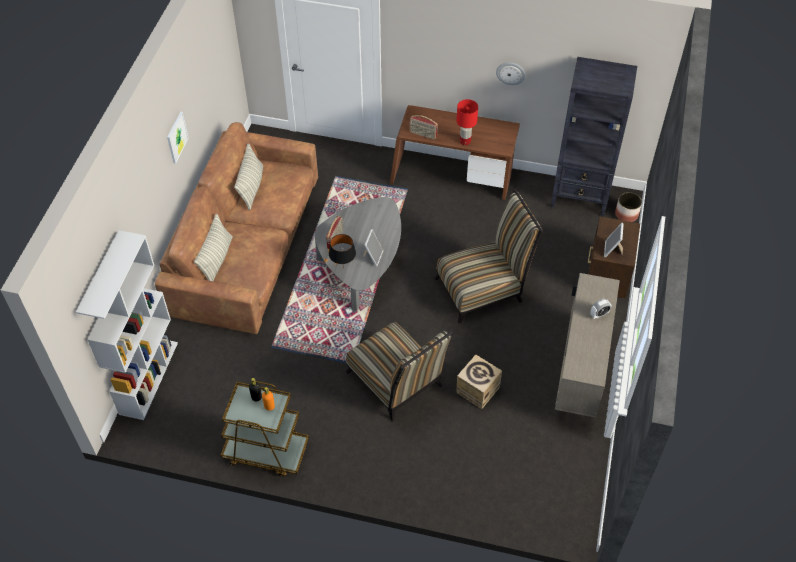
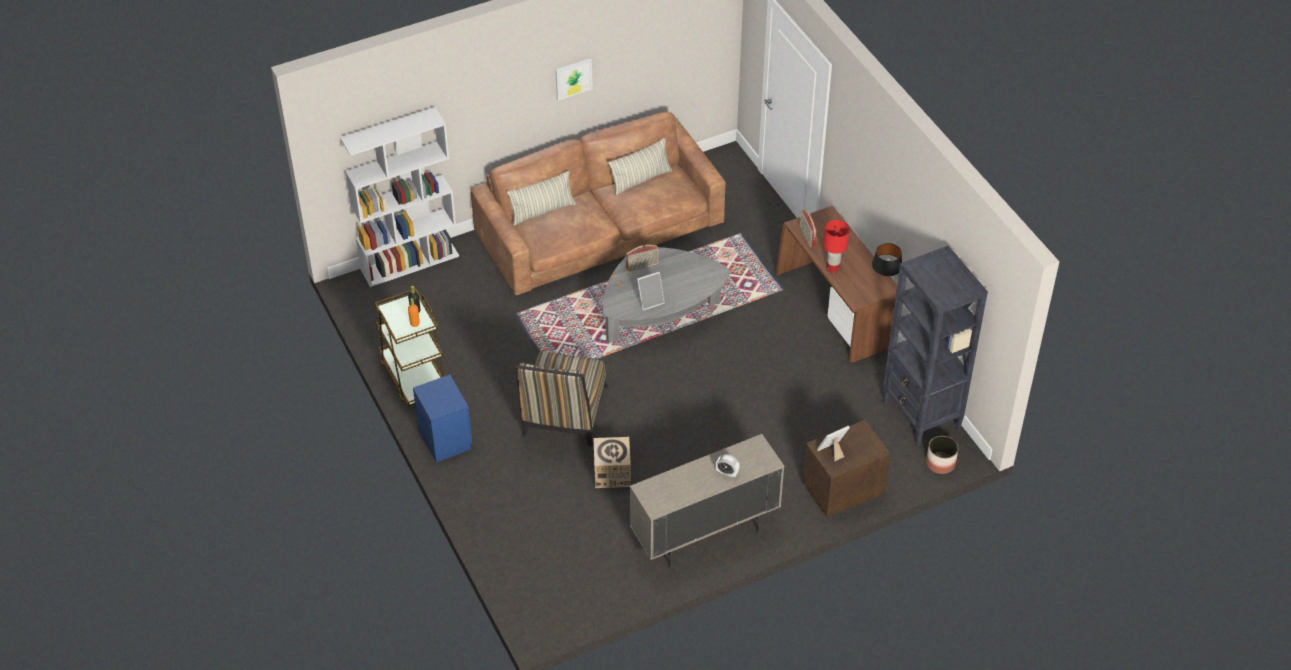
camera: 50 degrees right, 5 degrees down
black table lamp [329,234,356,269] -> black table lamp moved to [872,243,902,285]
chair [434,189,543,323] -> none
wall clock [496,63,525,85] -> none
none -> blue nightstand [413,374,472,462]

